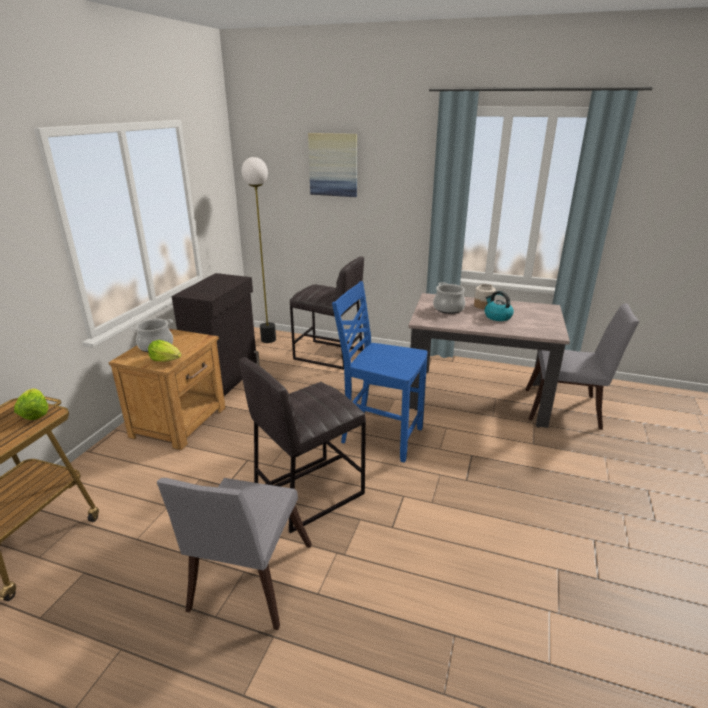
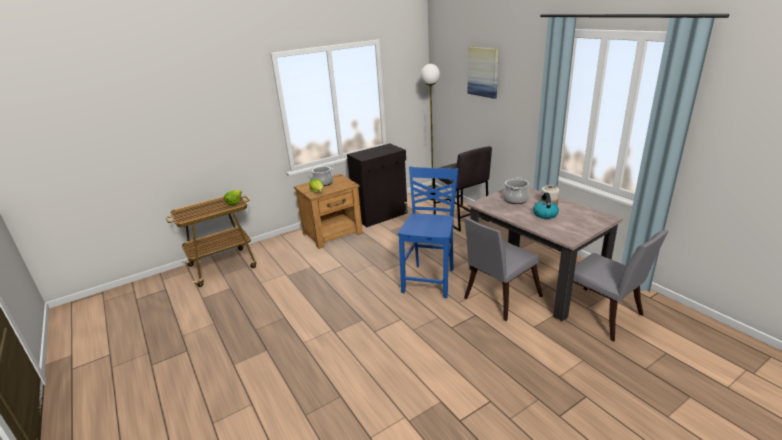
camera: 40 degrees right, 0 degrees up
grey chair [157,478,312,630] -> grey chair moved to [464,217,543,321]
grey stool [239,358,366,533] -> none
blue chair [332,281,428,463] -> blue chair turned 45 degrees clockwise [398,166,458,298]

